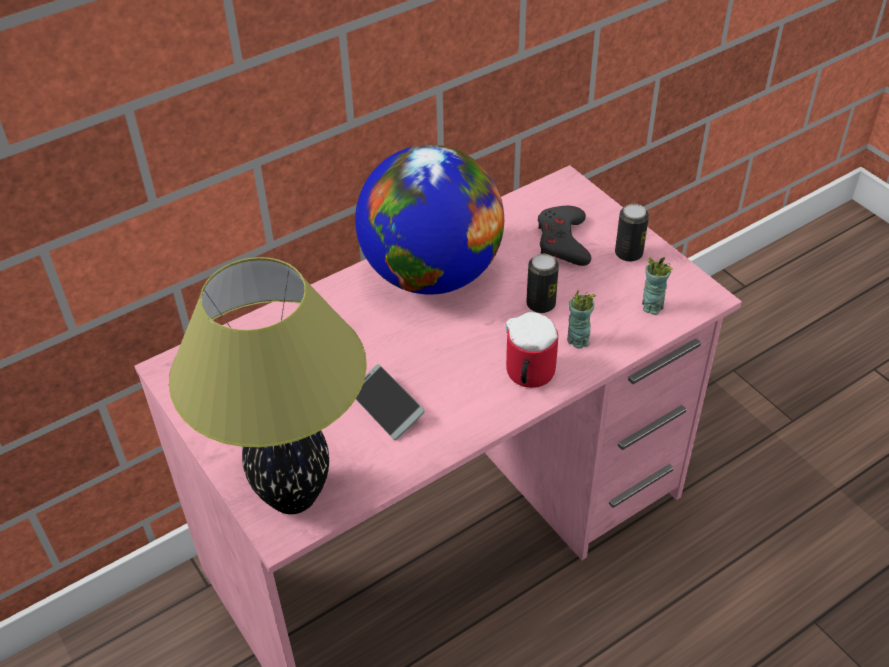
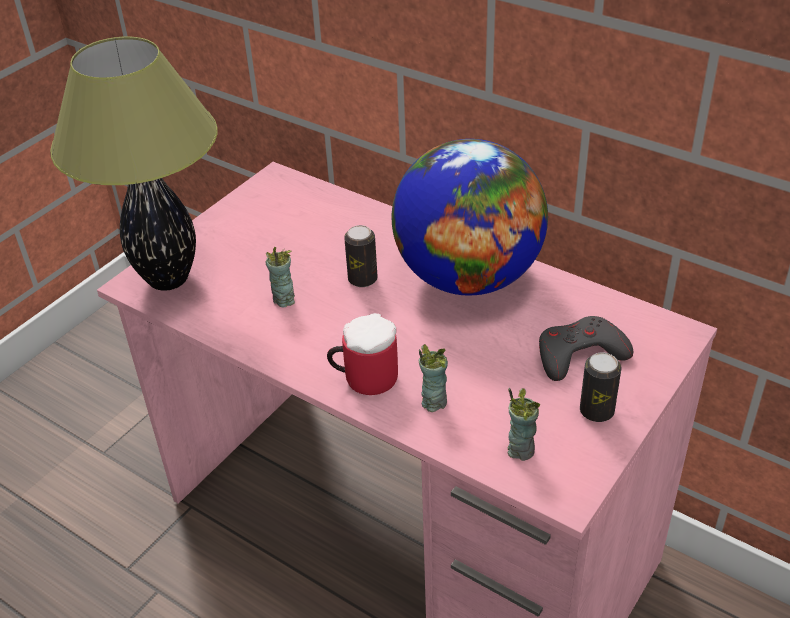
camera: 70 degrees right, 5 degrees down
phone [356,364,425,440] -> cup [264,247,295,307]
can [526,254,559,313] -> can moved to [344,225,378,287]

